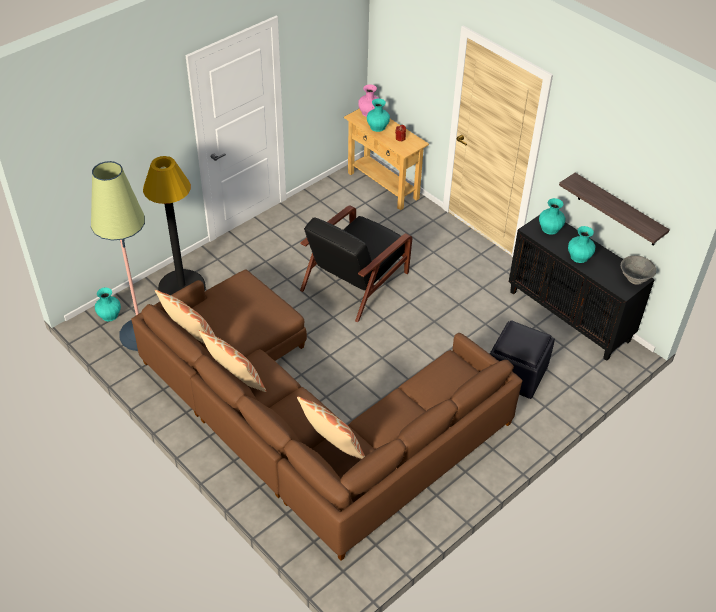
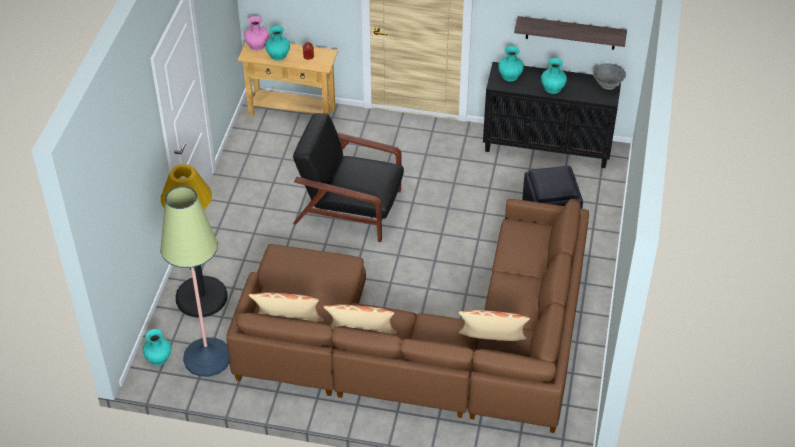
camera: 35 degrees left, 0 degrees up
black armchair [300,205,412,323] -> black armchair turned 105 degrees clockwise [293,113,404,242]

